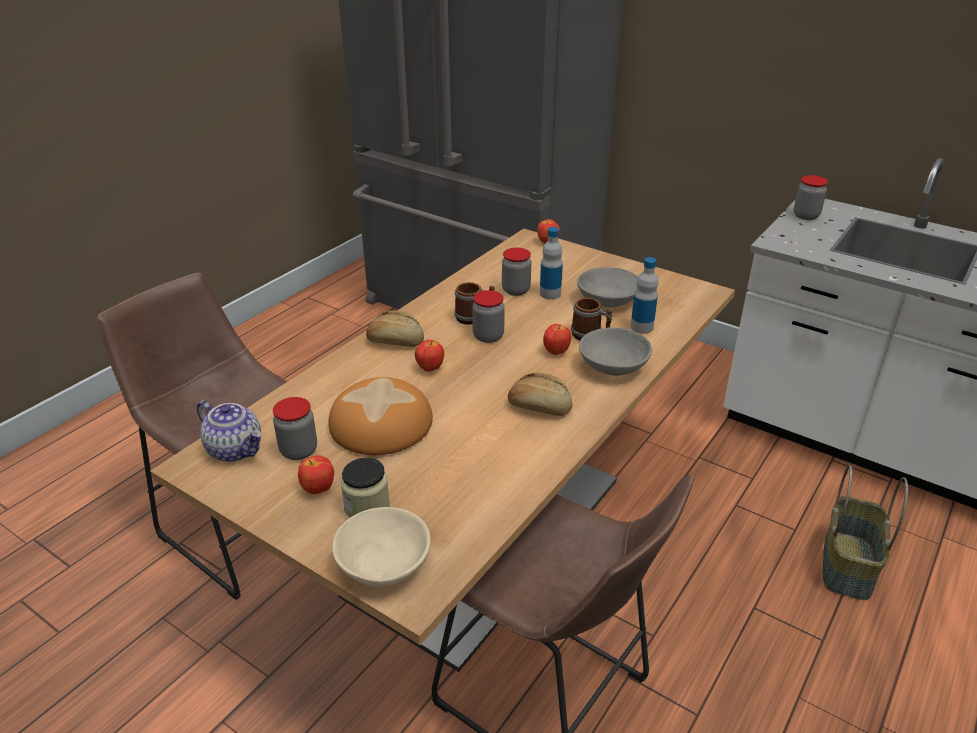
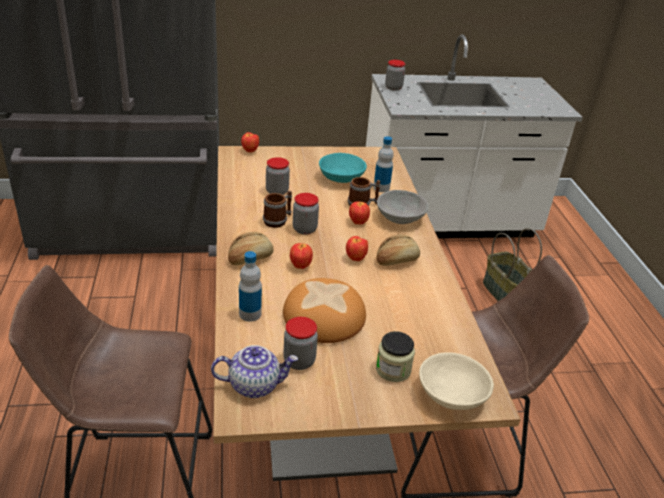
camera: 45 degrees left, 0 degrees up
apple [298,455,334,494] -> apple moved to [346,236,368,261]
bottle [540,227,563,299] -> bottle moved to [239,251,262,322]
grey bowl [577,267,638,307] -> turquoise bowl [319,153,367,183]

